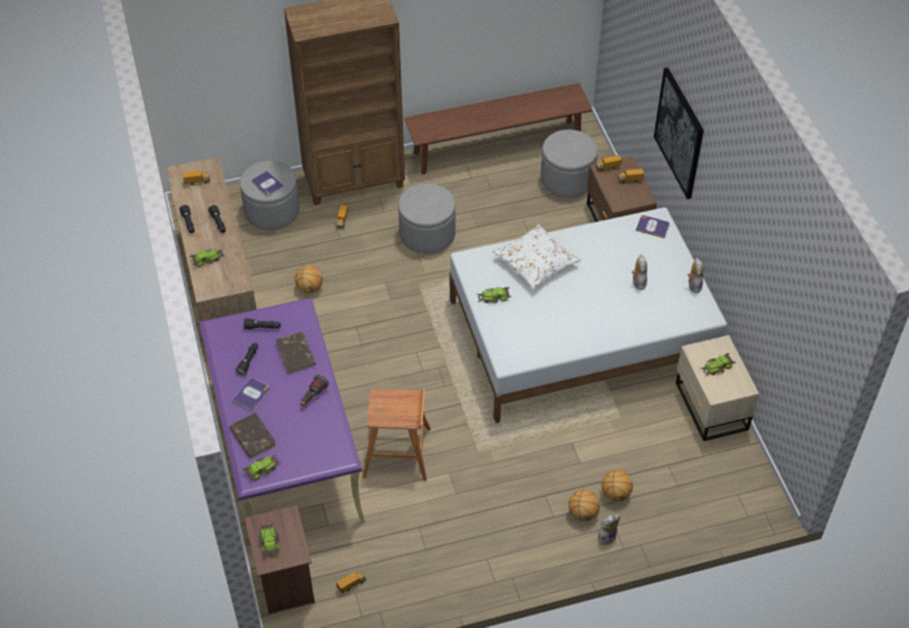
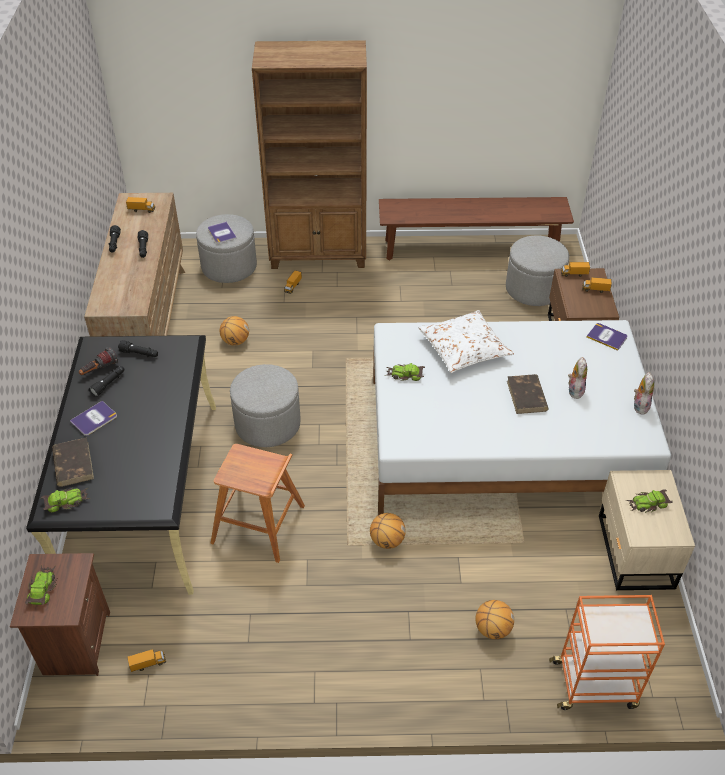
camera: 15 degrees right, 5 degrees down
toy car [189,249,224,267] -> none
purple desk [199,298,365,551] -> black desk [26,335,216,595]
brown book [276,332,316,374] -> brown book moved to [507,374,549,414]
flashlight [300,374,329,406] -> flashlight moved to [79,347,118,375]
grey ottoman [398,183,455,254] -> grey ottoman moved to [230,364,301,447]
basketball [568,489,600,521] -> basketball moved to [370,513,406,549]
plush toy [598,514,620,545] -> none
picture [654,67,704,199] -> none
none -> orange cart [549,595,665,710]

